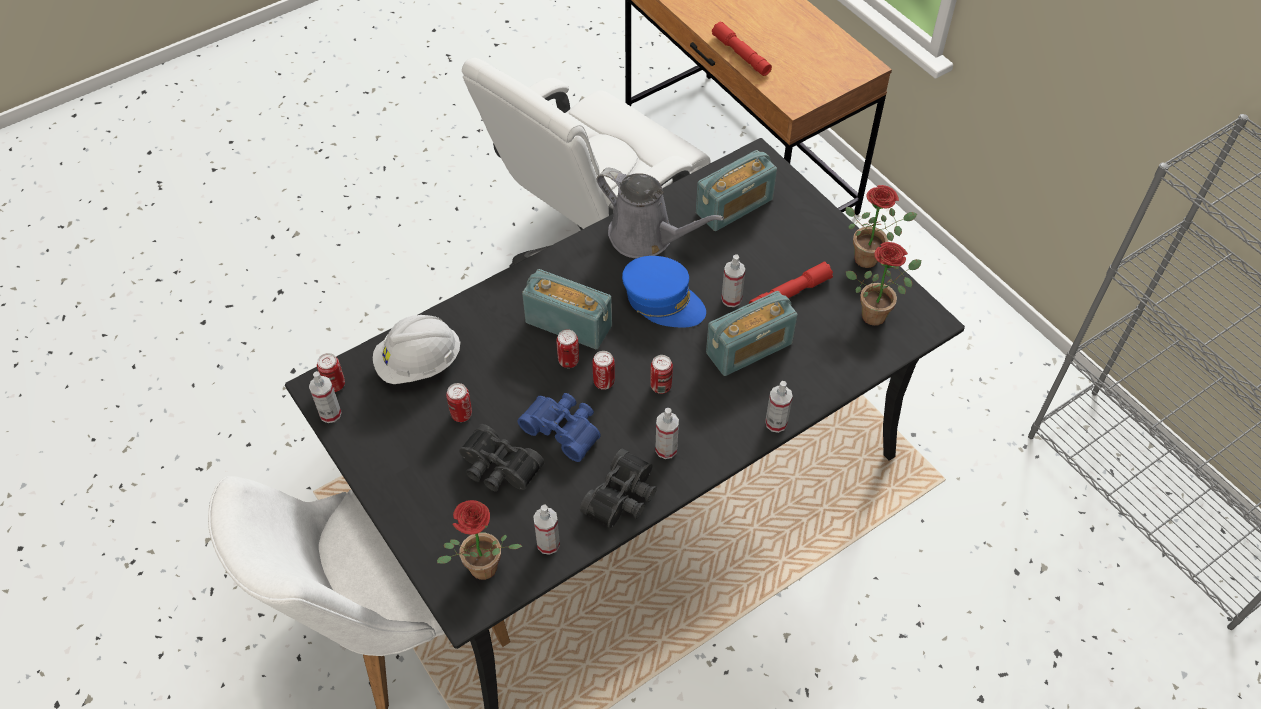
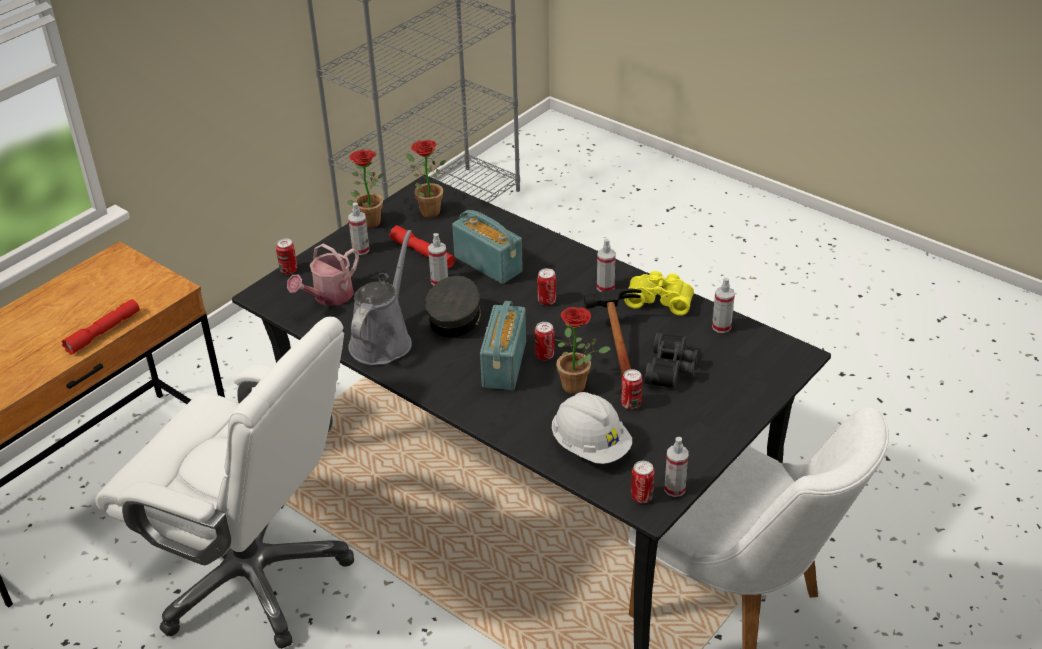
camera: 105 degrees left, 15 degrees down
potted plant [437,500,522,580] -> potted plant moved to [555,307,610,394]
blue binoculars [517,393,601,462] -> hammer [584,289,641,376]
black binoculars [580,448,657,528] -> yellow binoculars [624,271,694,316]
can [592,351,615,390] -> can moved to [276,238,297,274]
blue cap [622,256,706,328] -> grey cap [425,276,483,338]
radio [696,150,777,231] -> watering can [287,243,359,306]
spray bottle [765,381,793,433] -> spray bottle moved to [348,203,369,255]

